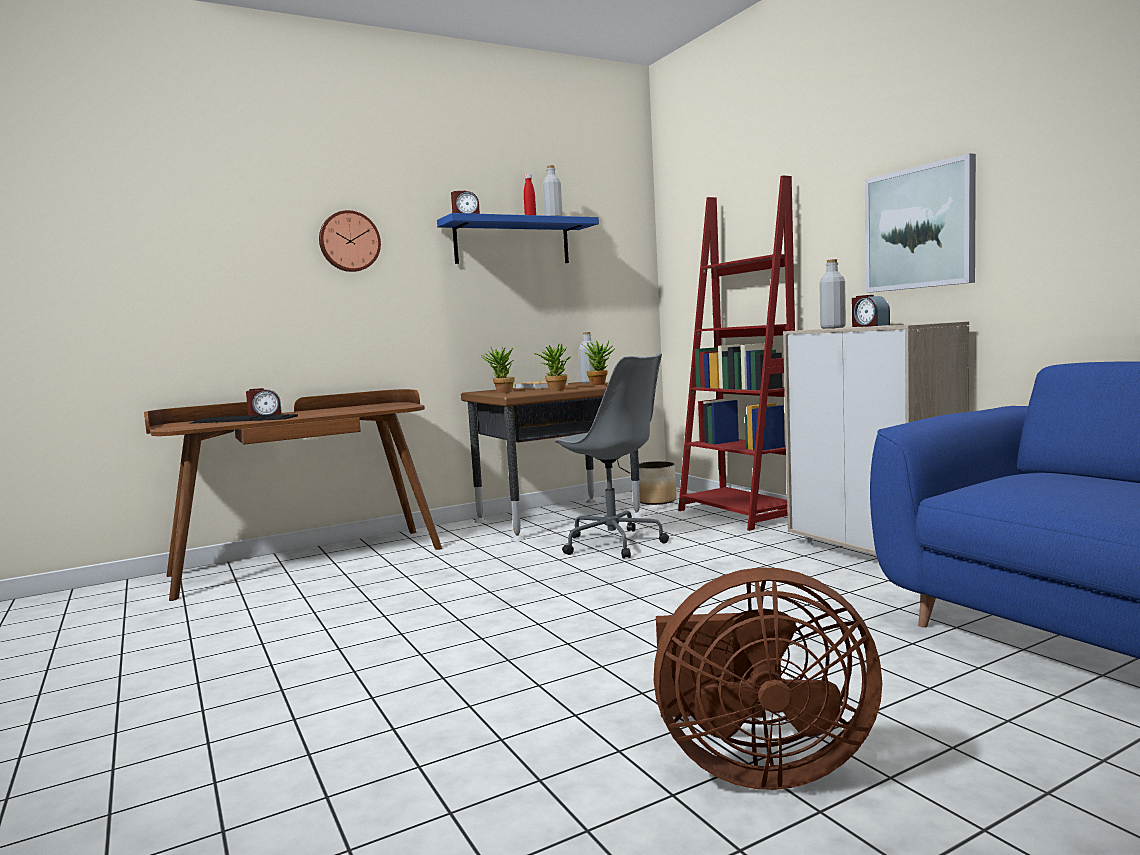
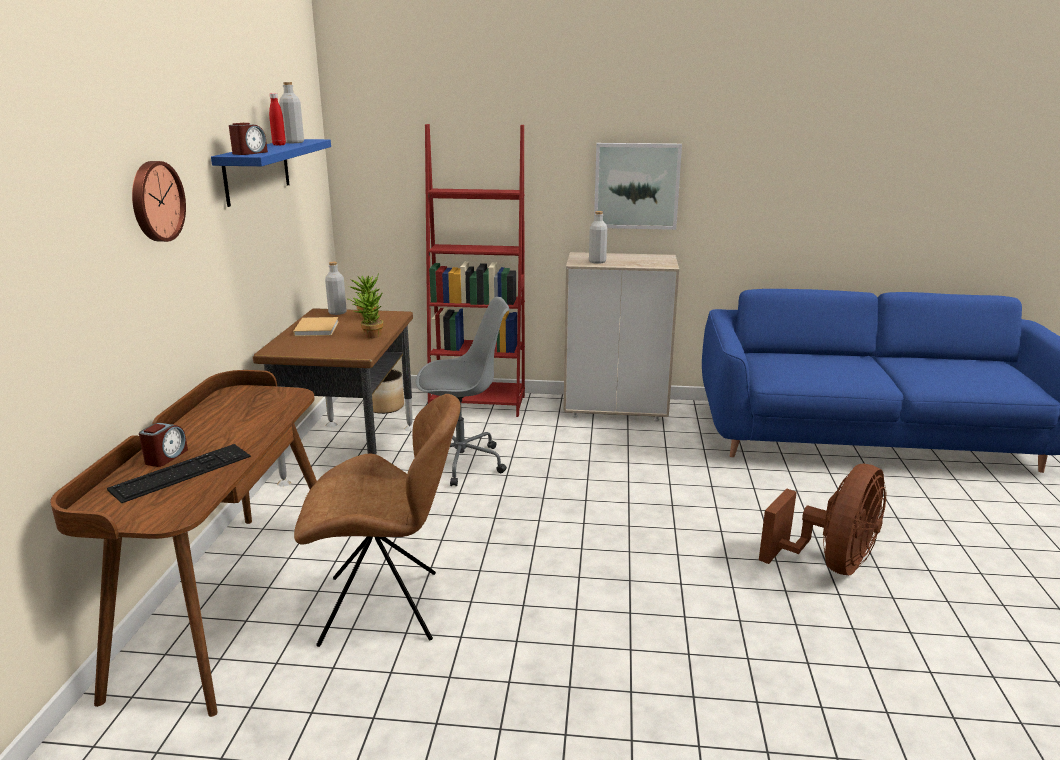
camera: 55 degrees left, 15 degrees up
potted plant [481,347,515,393] -> none
alarm clock [852,295,890,327] -> none
none -> brown chair [294,394,461,647]

